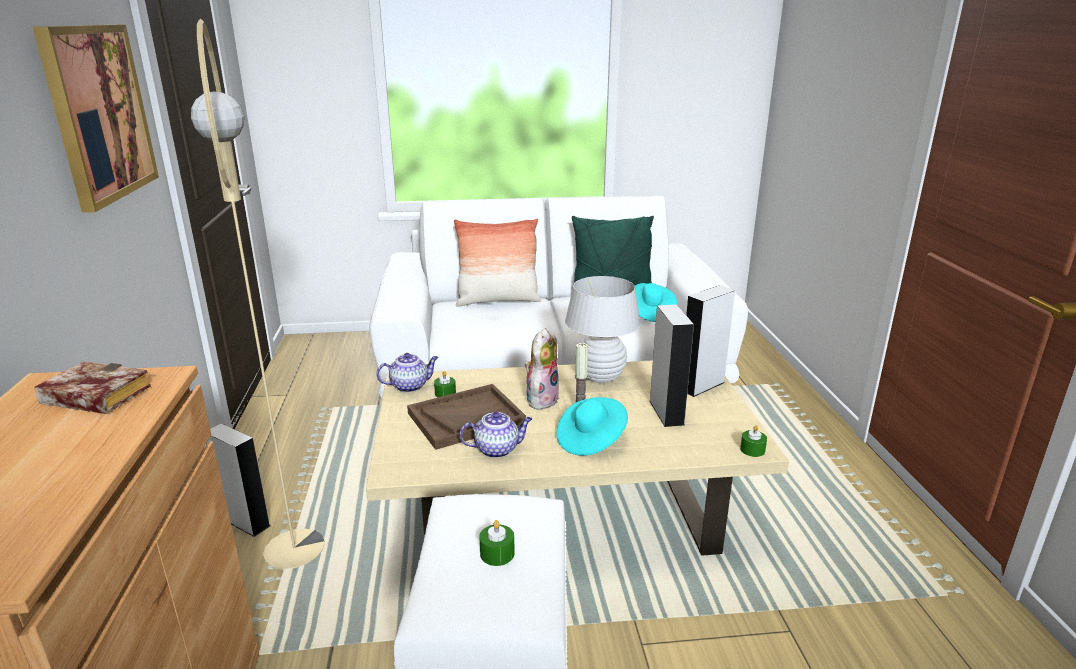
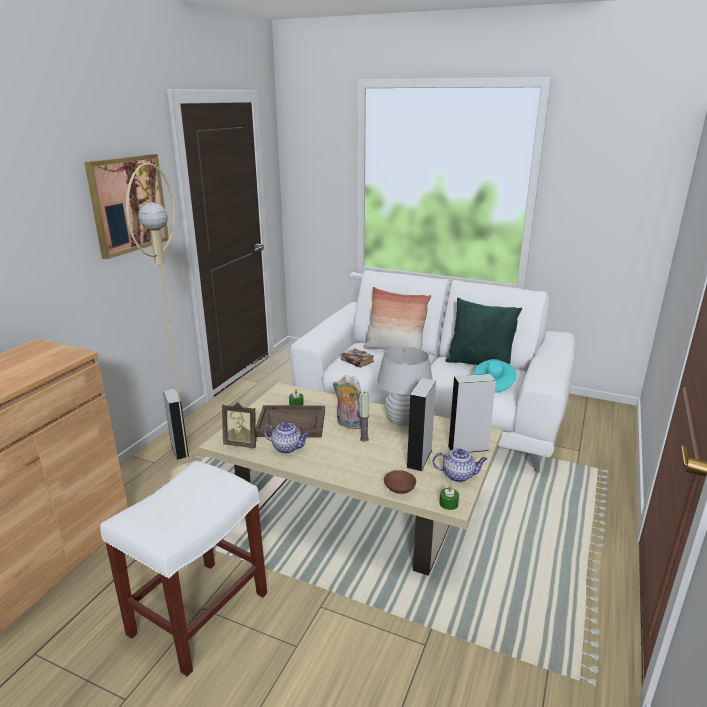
camera: 30 degrees right, 0 degrees up
book [34,361,151,414] -> book moved to [341,348,374,368]
teapot [376,353,439,392] -> teapot moved to [433,449,487,482]
green candle [479,520,515,566] -> none
plush toy [525,328,559,410] -> plush toy turned 120 degrees counterclockwise [333,375,361,429]
turquoise hat [556,397,628,456] -> none
none -> picture frame [222,402,257,448]
none -> brown bowl [384,470,416,494]

